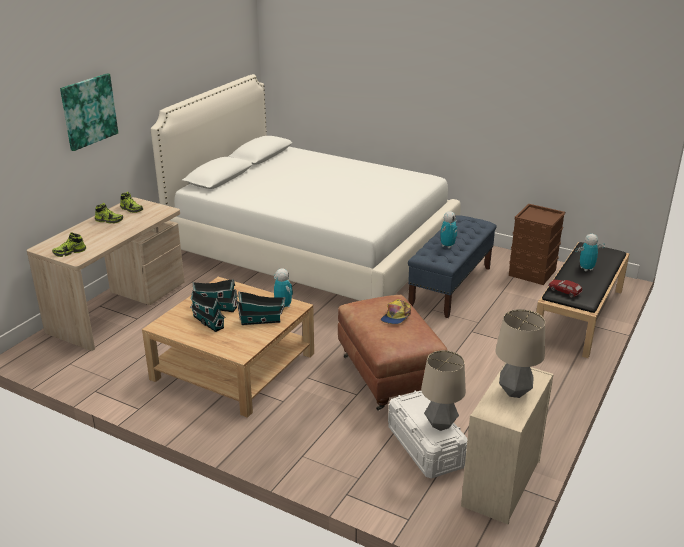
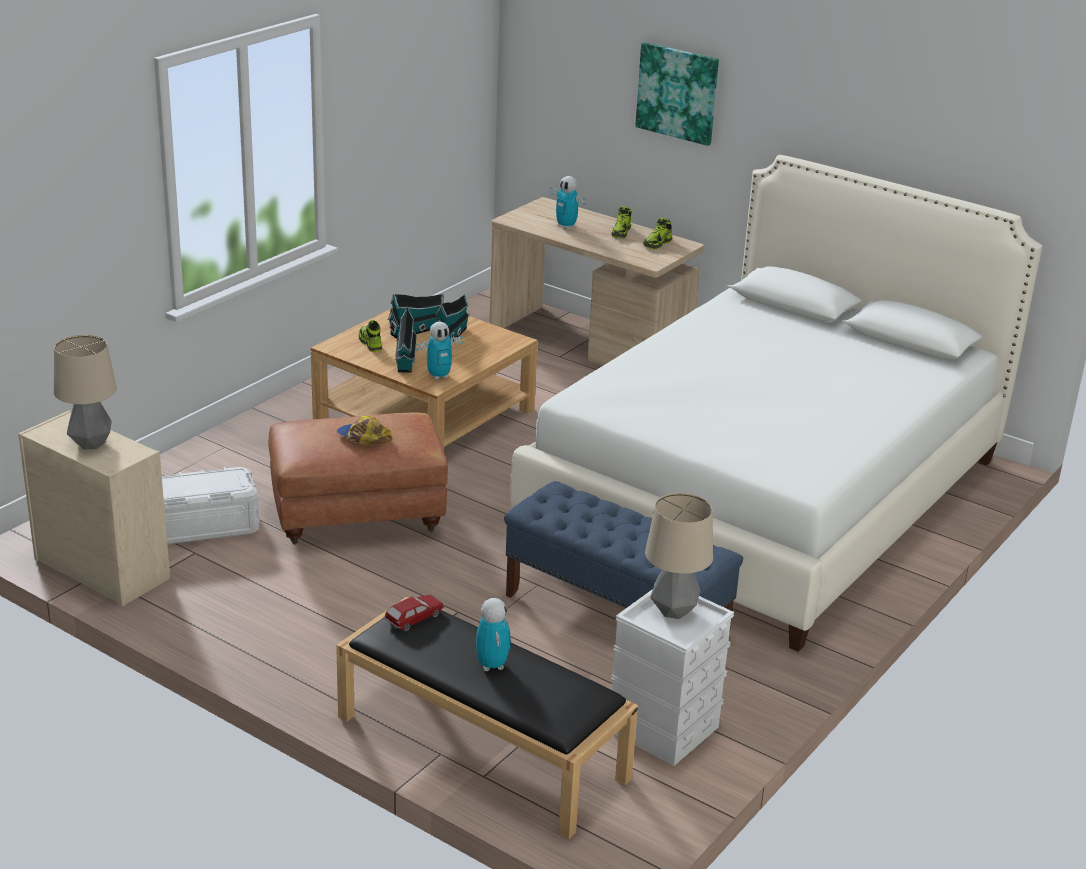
camera: 95 degrees right, 0 degrees up
shoe [52,232,86,257] -> shoe moved to [359,320,382,352]
table lamp [421,350,466,431] -> table lamp moved to [645,493,713,619]
toy robot [441,211,457,248] -> toy robot moved to [550,176,586,229]
brown storage box [509,204,565,285] -> white storage box [611,589,734,766]

